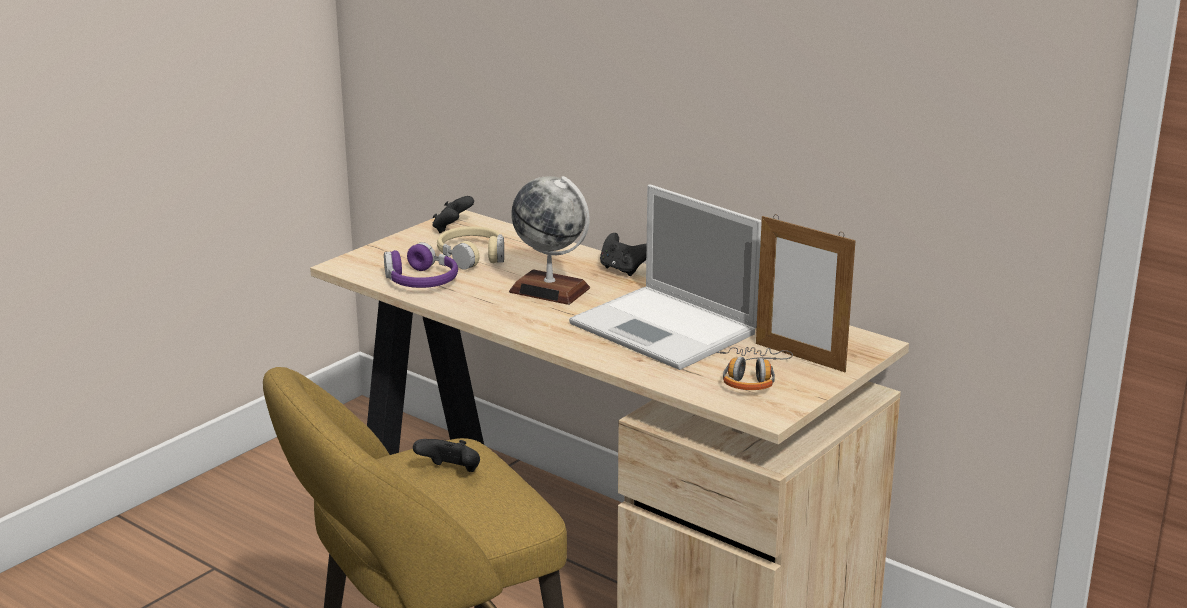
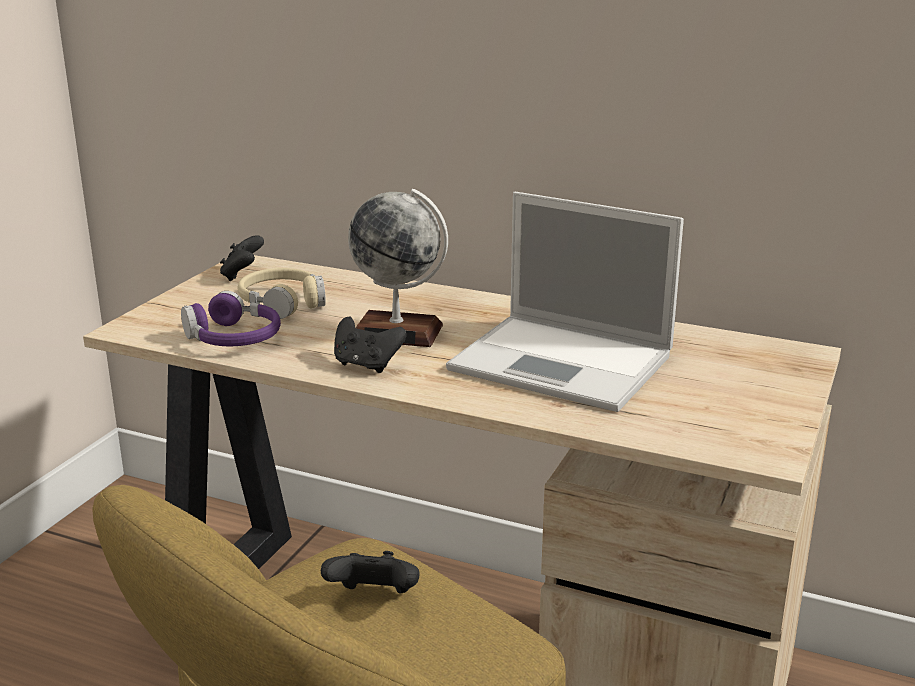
camera: 15 degrees left, 0 degrees up
black game controller [600,233,647,276] -> black game controller moved to [334,317,407,373]
headphones [716,347,793,390] -> none
picture frame [756,215,856,372] -> none

